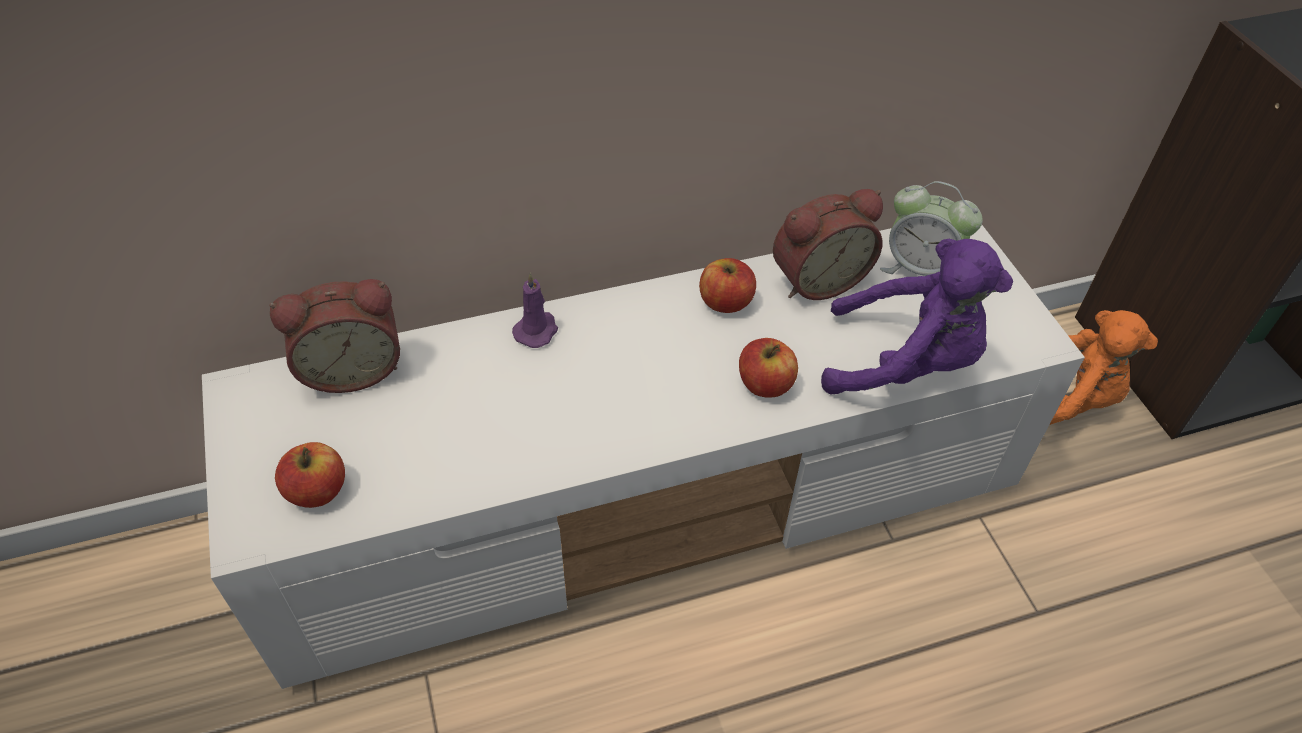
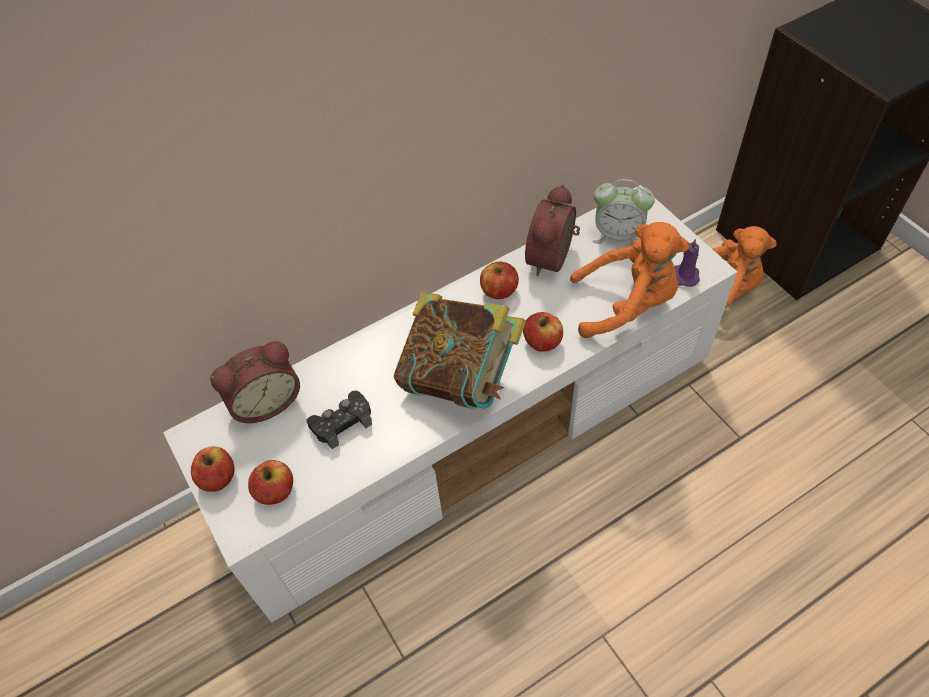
camera: 10 degrees left, 5 degrees up
purple candle [512,273,558,348] -> purple candle moved to [674,238,700,287]
alarm clock [773,189,883,300] -> alarm clock turned 150 degrees clockwise [525,184,580,276]
purple plush toy [821,239,1013,394] -> orange plush toy [570,222,689,338]
none -> apple [191,446,235,492]
none -> black game controller [307,390,372,449]
none -> book [394,292,526,409]

